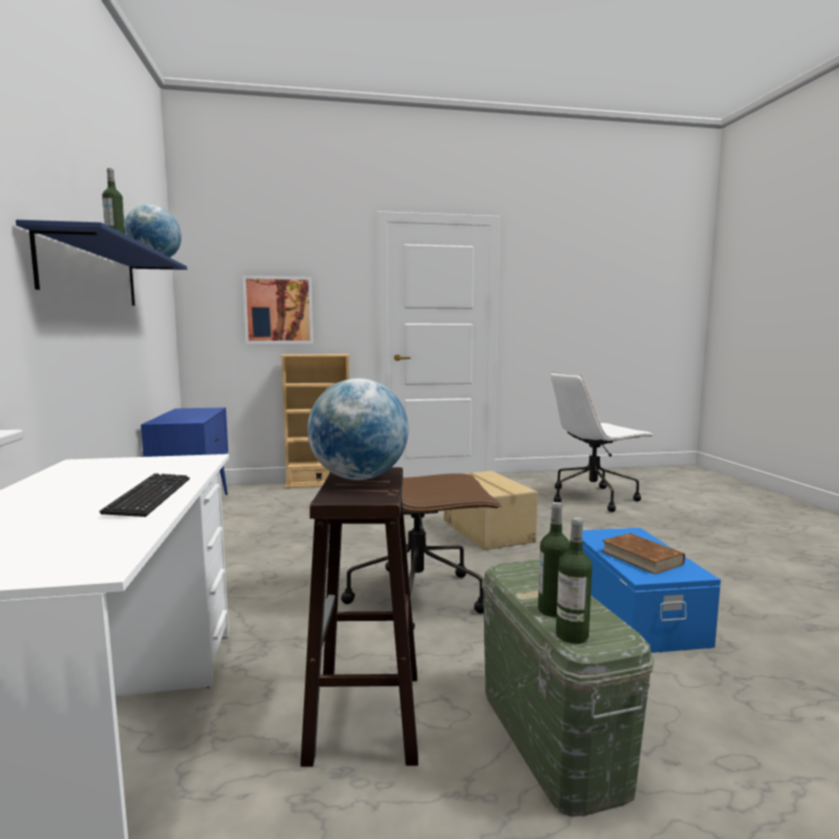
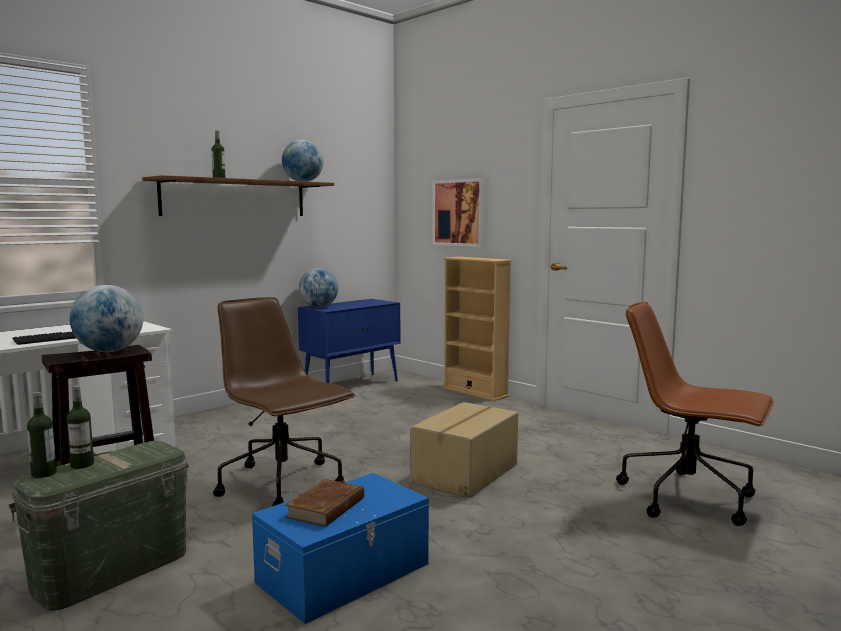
camera: 55 degrees right, 0 degrees up
blue shelf [16,220,187,306] -> brown shelf [143,175,334,216]
white office chair [550,372,653,512] -> brown office chair [616,302,774,526]
none -> globe [299,268,338,308]

